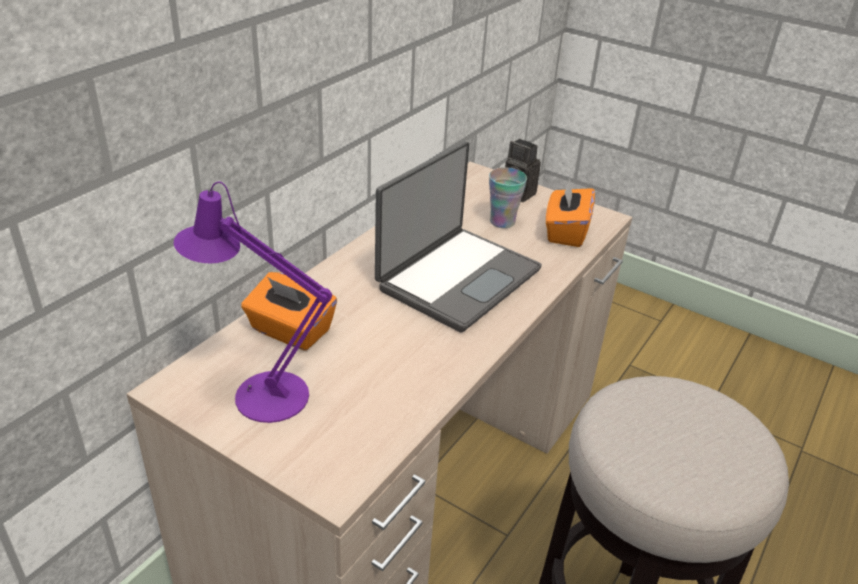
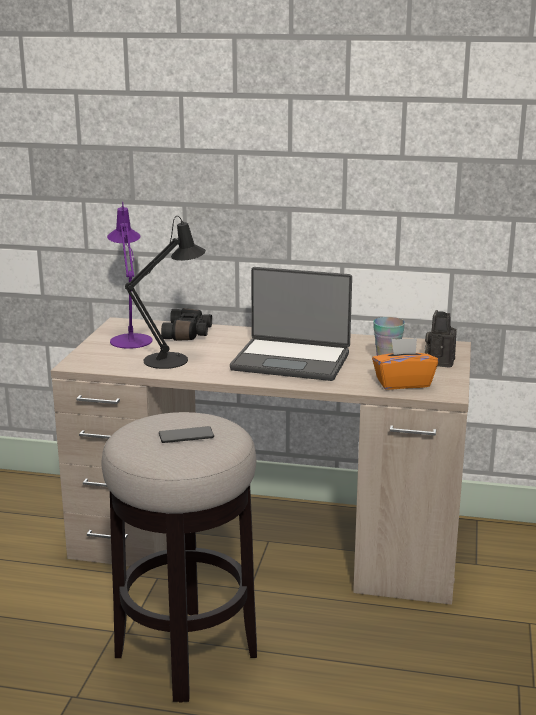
camera: 70 degrees right, 15 degrees down
orange tissue box [241,272,337,351] -> black binoculars [161,308,212,341]
none -> black table lamp [125,216,206,369]
none -> phone [159,426,214,443]

